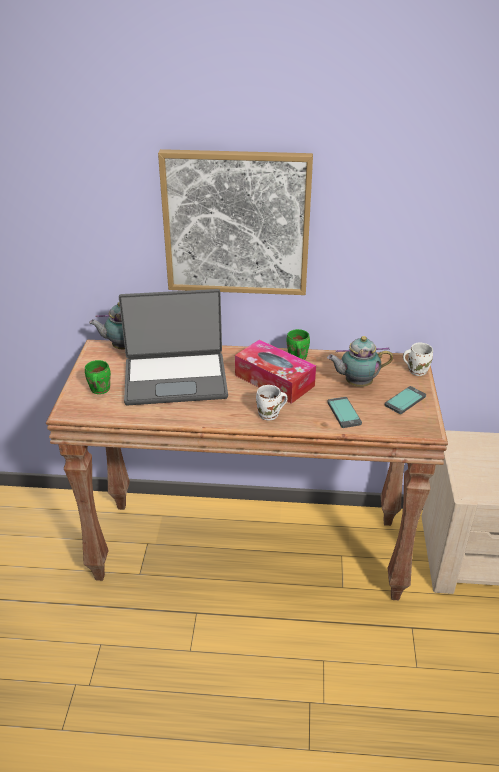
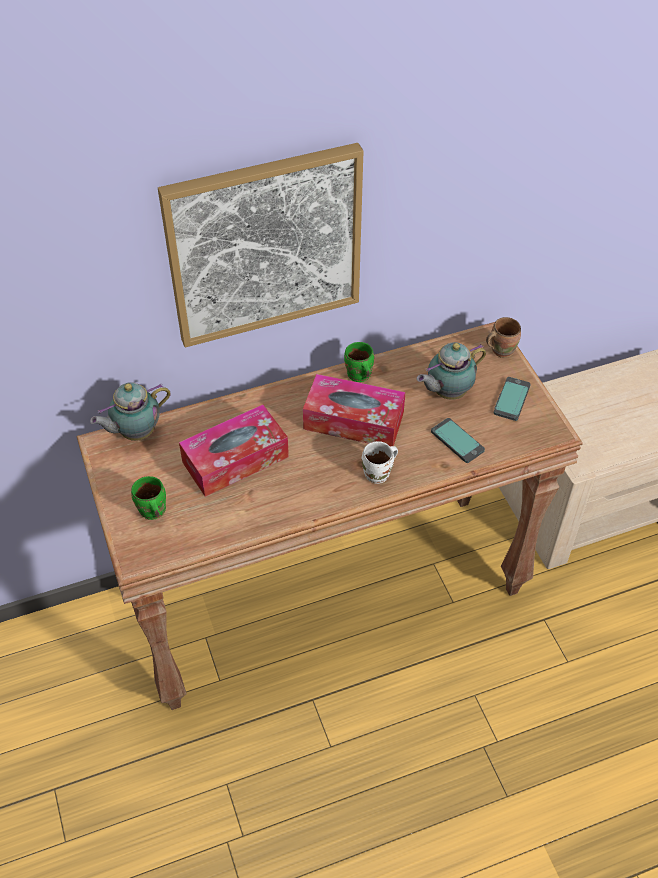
camera: 25 degrees left, 15 degrees up
laptop [119,289,228,405] -> tissue box [179,405,289,497]
white mug [403,343,433,376] -> brown mug [486,317,521,358]

